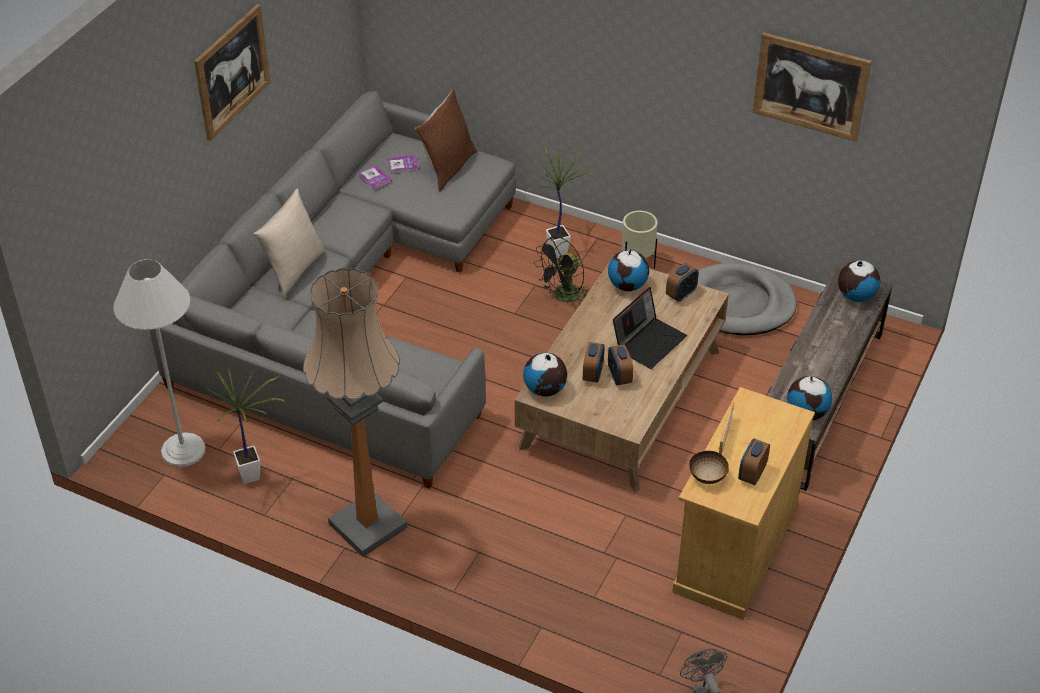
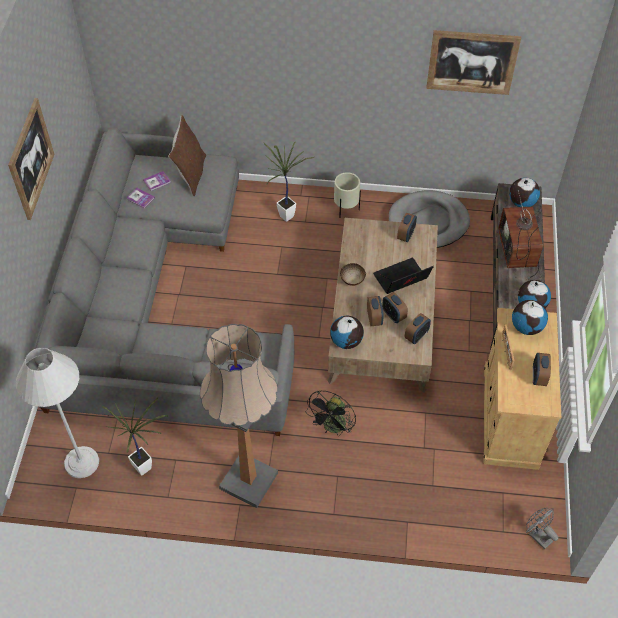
camera: 20 degrees left, 10 degrees up
beige pillow [254,189,325,296] -> none
black fan [534,236,589,305] -> black fan moved to [305,390,356,436]
globe [608,249,649,291] -> globe moved to [512,300,548,335]
laptop [613,287,687,369] -> laptop turned 135 degrees counterclockwise [373,258,434,294]
bowl [689,451,729,484] -> bowl moved to [340,263,366,286]
none -> alarm clock [405,313,431,344]
none -> television [499,190,543,279]

